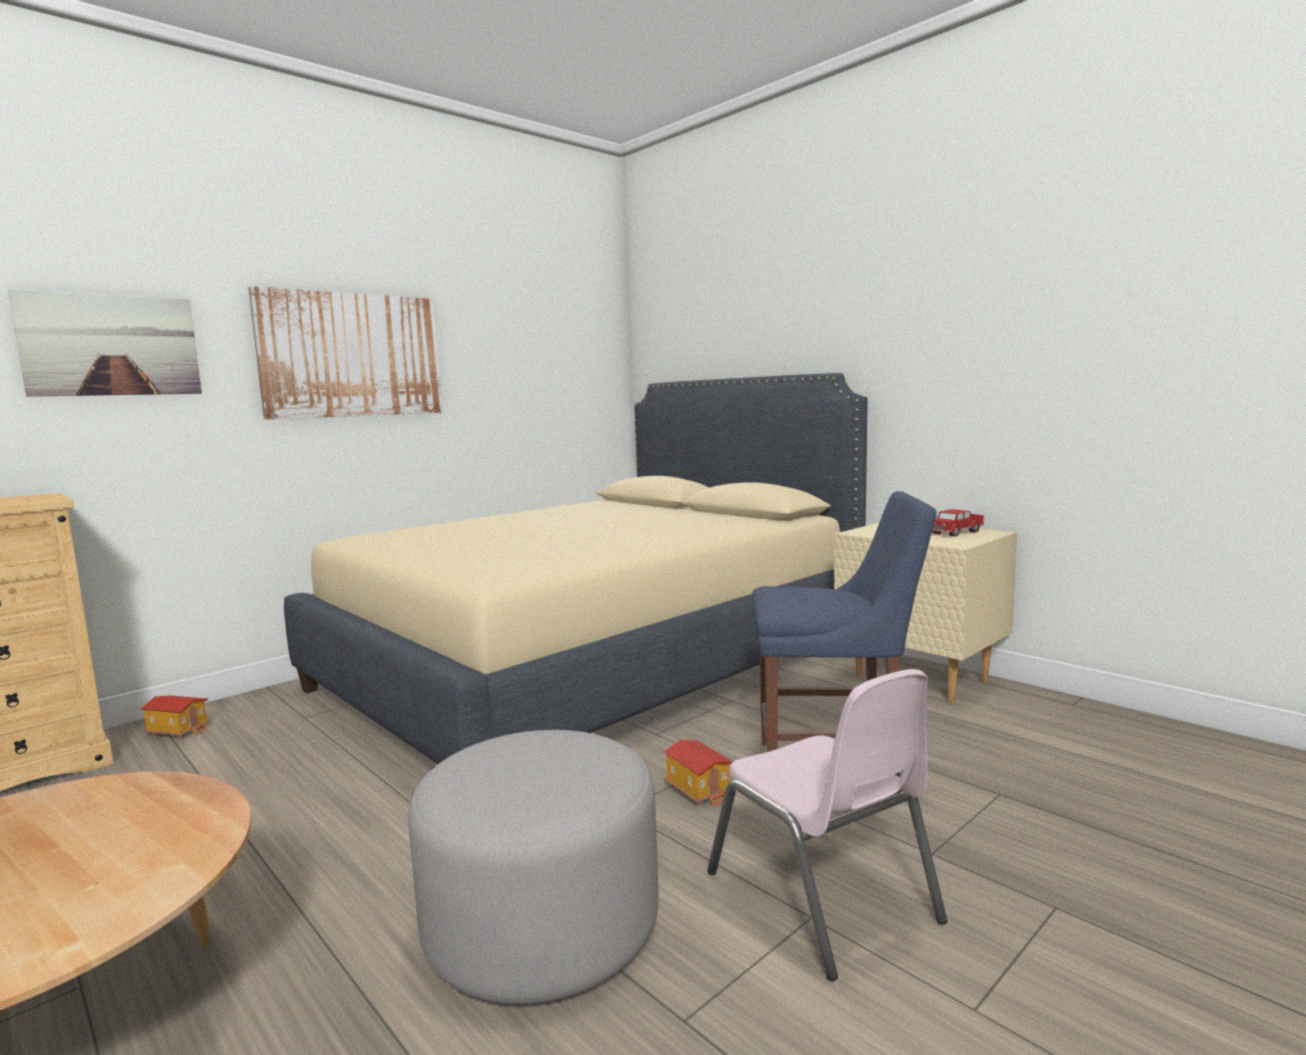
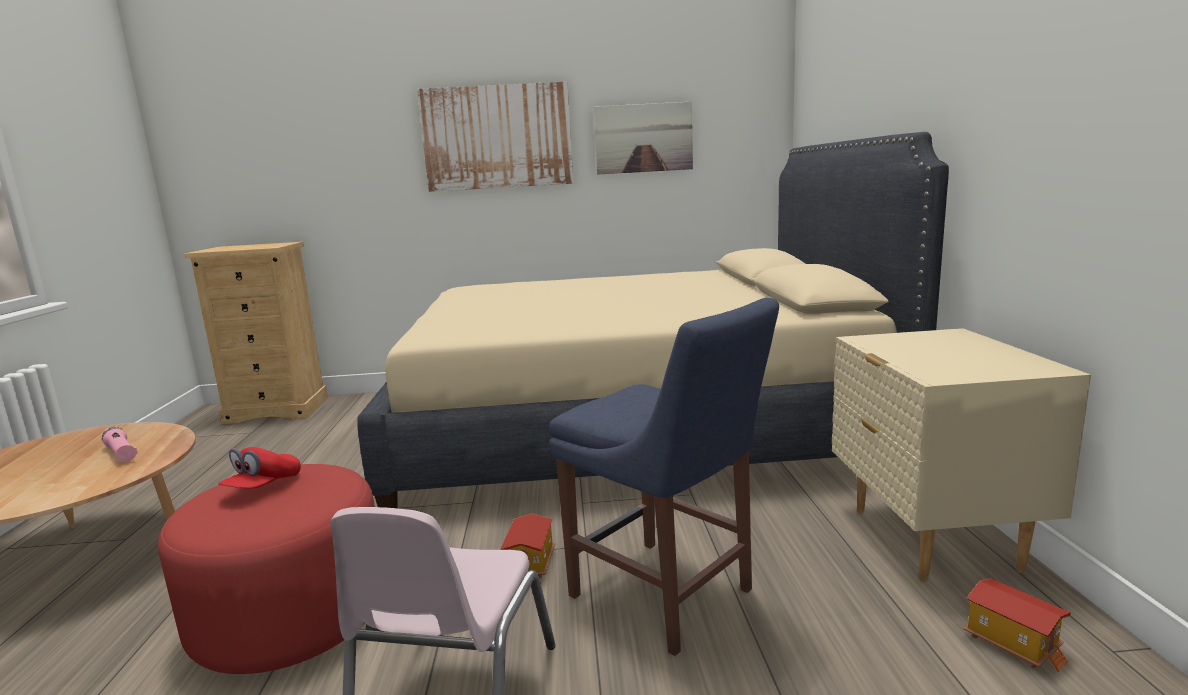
camera: 40 degrees right, 5 degrees up
picture [8,289,202,397] -> picture moved to [594,101,693,175]
toy house [140,695,210,738] -> toy house moved to [963,578,1071,672]
grey ottoman [408,730,659,1004] -> red ottoman [158,464,375,674]
toy truck [932,509,985,537] -> none
none -> pink flashlight [102,427,138,462]
none -> red cap [218,447,301,488]

